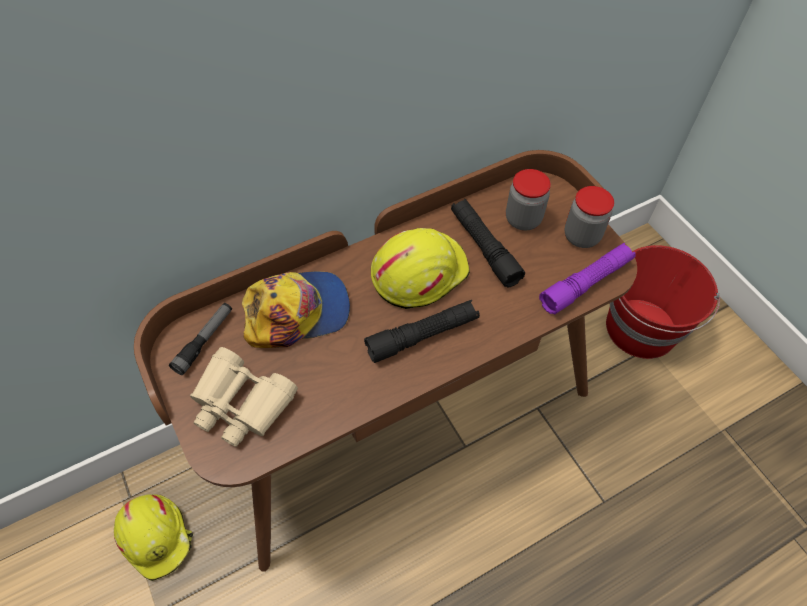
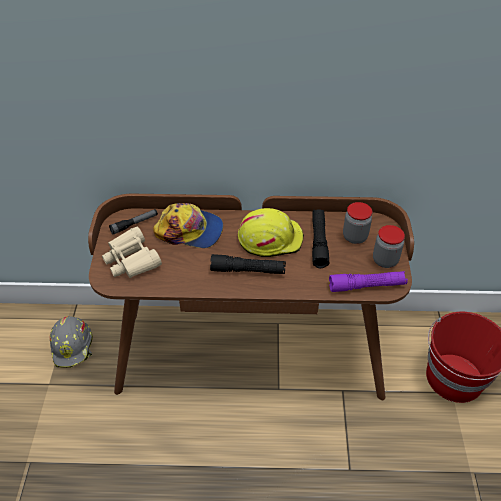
camera: 30 degrees right, 10 degrees down
yellow hard hat [114,494,193,581] -> grey hard hat [50,316,93,368]

